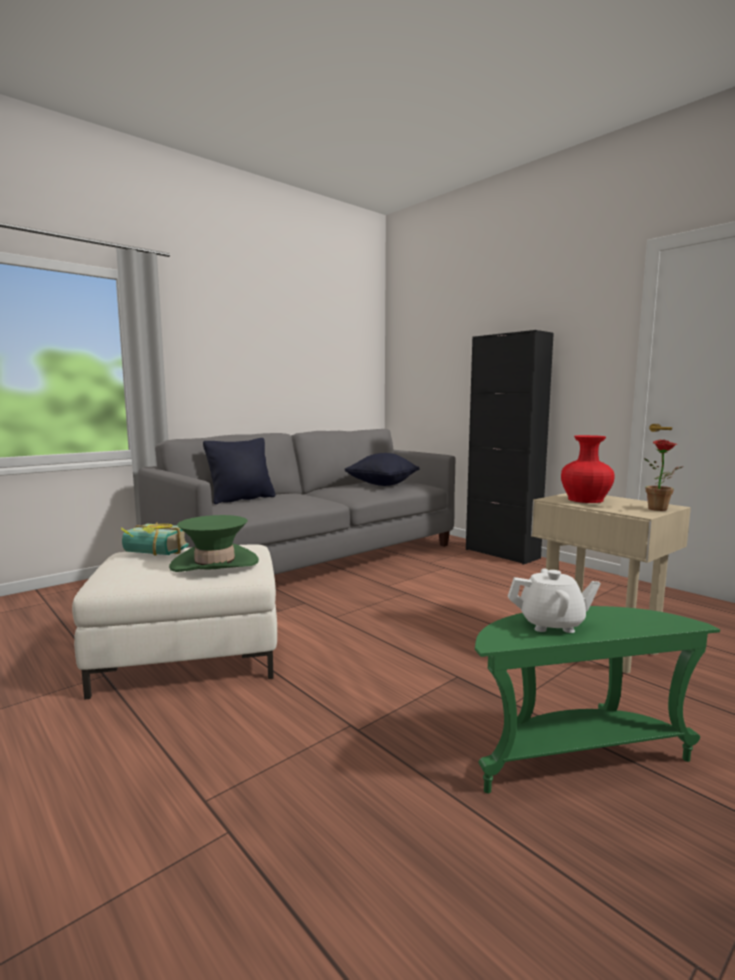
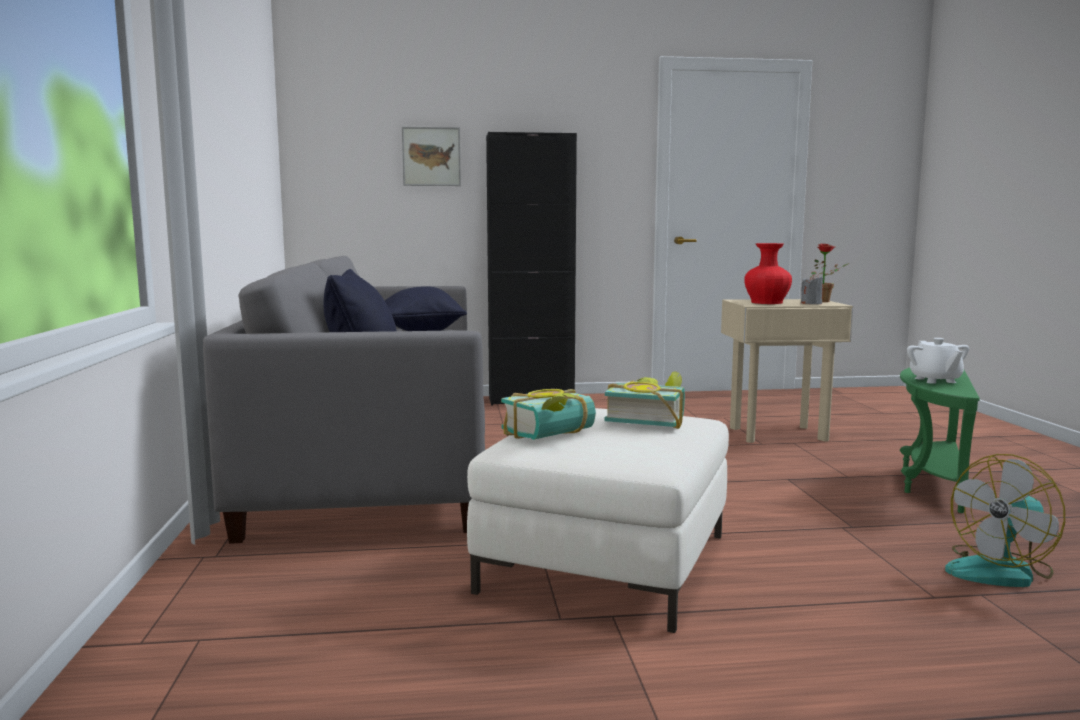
camera: 55 degrees left, 0 degrees up
green hat [169,515,259,572] -> book [604,371,685,429]
white teapot [508,568,601,633] -> white teapot turned 135 degrees clockwise [907,338,969,384]
none -> picture [402,127,461,186]
none -> grey candle [801,274,824,304]
none -> fan [945,454,1065,587]

